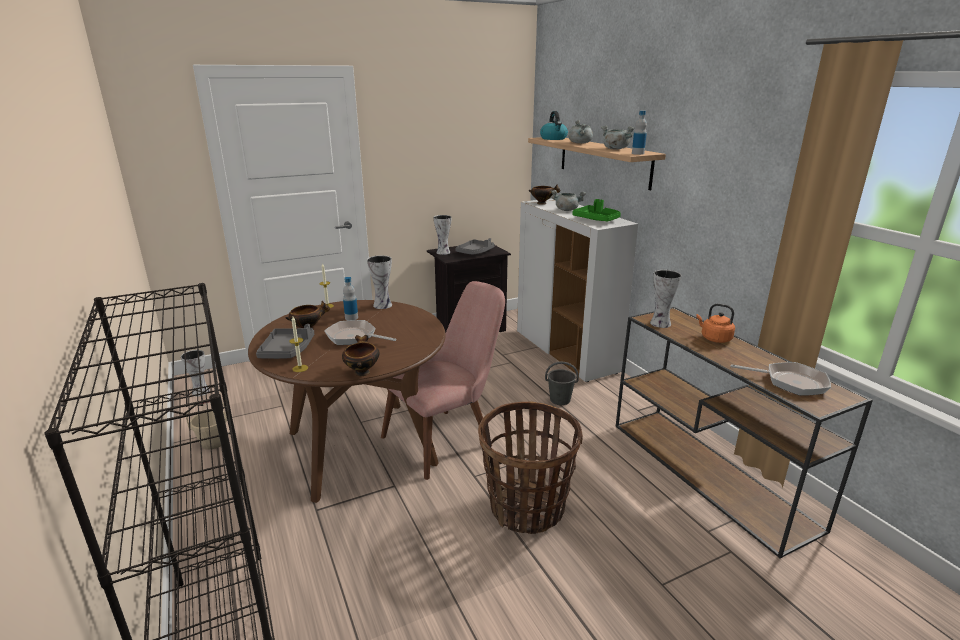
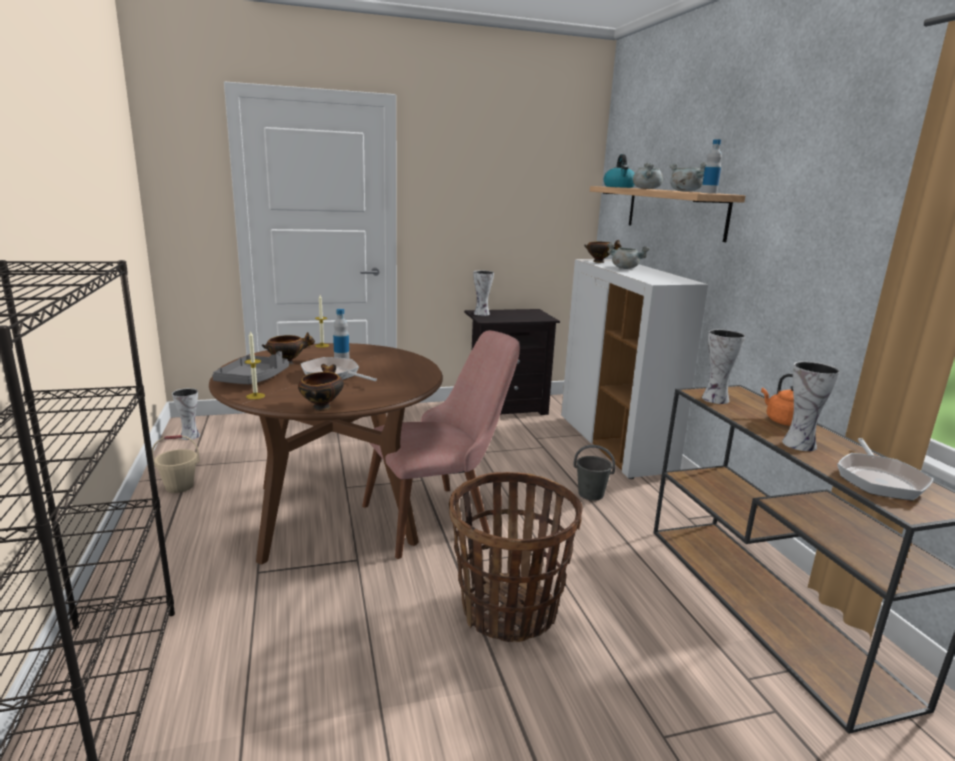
camera: 10 degrees right, 5 degrees down
vase [367,255,392,309] -> vase moved to [782,361,840,451]
grey tray [455,238,495,255] -> none
green tray [572,199,621,222] -> none
frying pan [731,362,831,396] -> frying pan turned 75 degrees clockwise [837,438,933,501]

